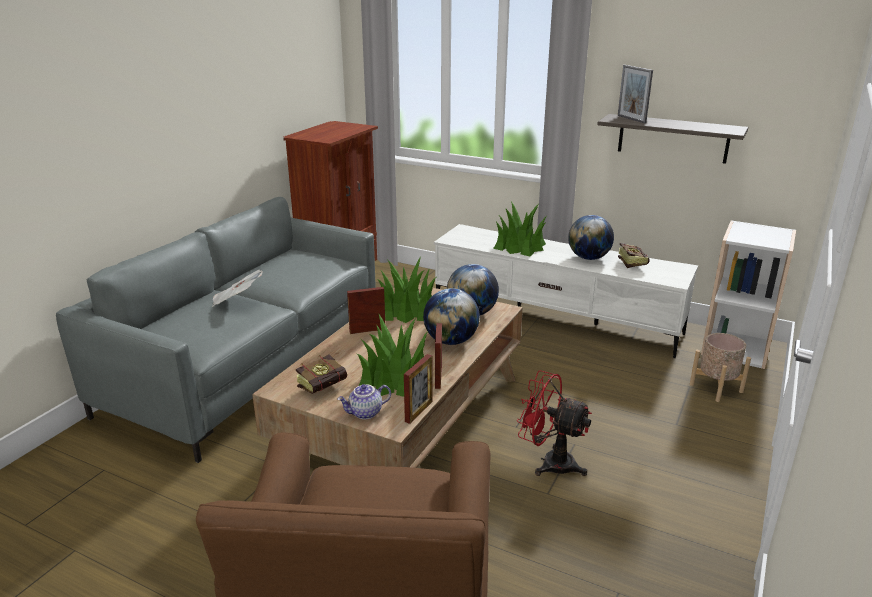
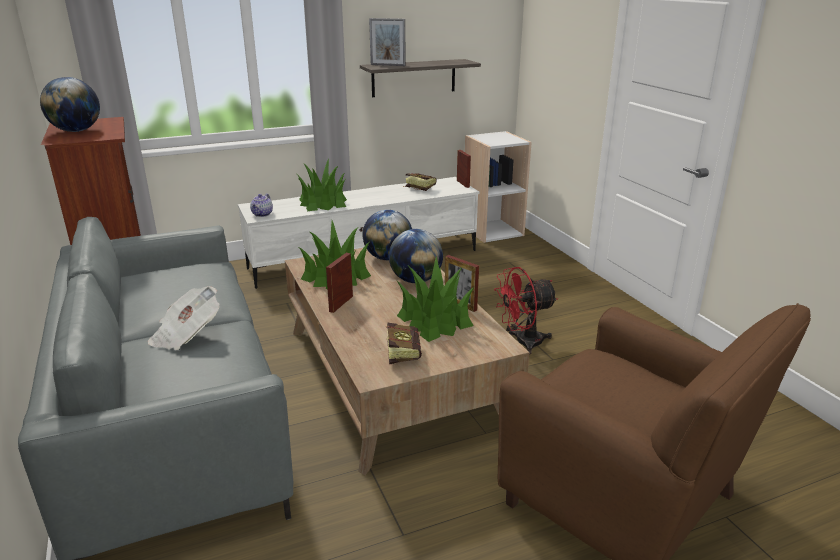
camera: 50 degrees left, 0 degrees up
teapot [337,384,391,419] -> teapot moved to [250,193,273,217]
picture frame [404,354,433,424] -> picture frame moved to [457,150,471,188]
globe [568,215,614,260] -> globe moved to [40,77,100,132]
beige planter [690,333,751,402] -> none

